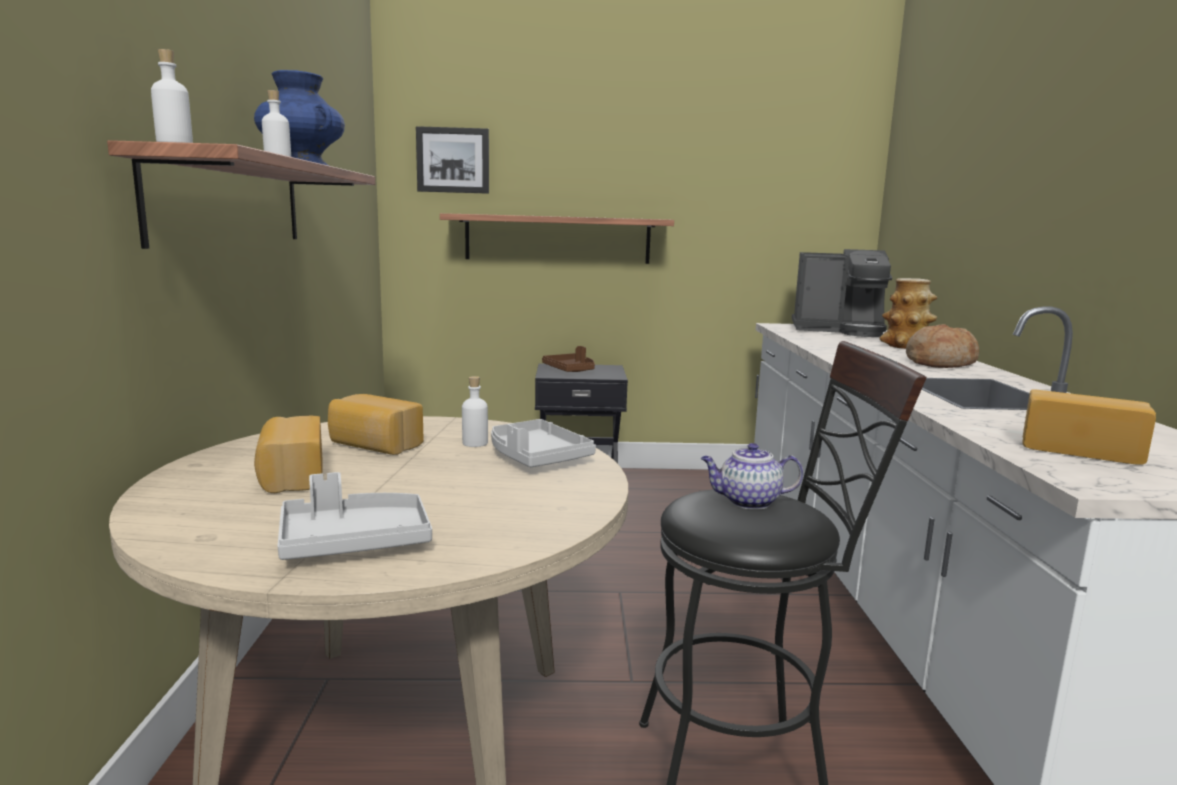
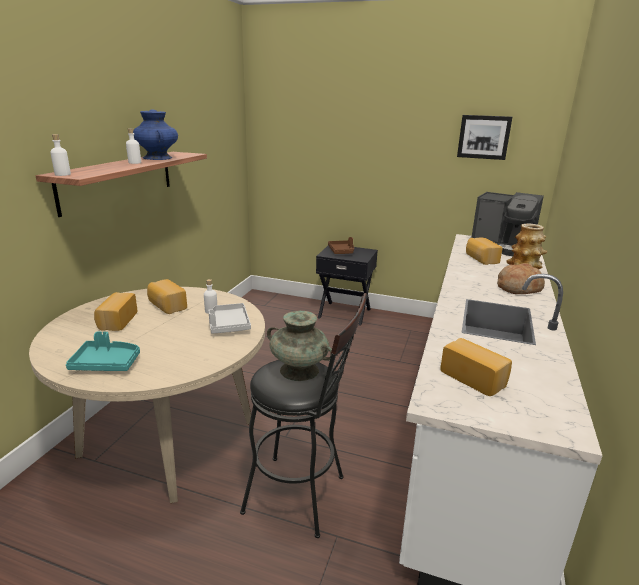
camera: 20 degrees right, 10 degrees up
grey tray [277,472,432,560] -> turquoise tray [66,331,140,371]
picture [416,126,489,194] -> picture moved to [457,115,512,160]
shelf [440,213,674,264] -> none
teapot [701,443,803,510] -> turquoise vase [267,311,332,381]
none -> bread [466,238,503,265]

